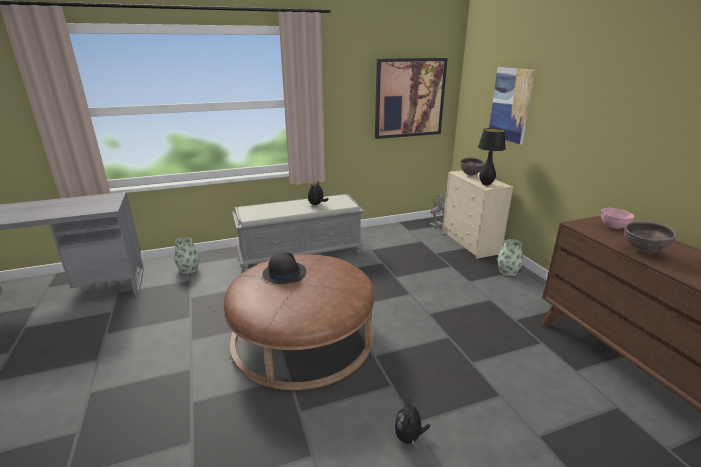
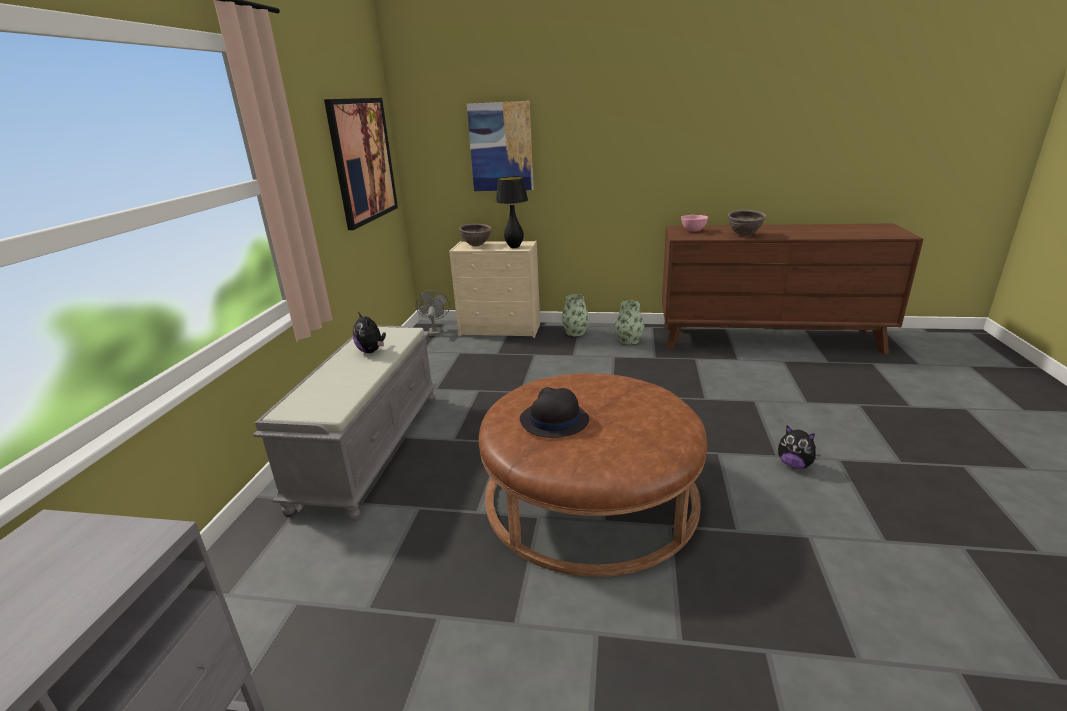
camera: 60 degrees left, 0 degrees up
vase [174,237,200,274] -> vase moved to [615,301,644,345]

